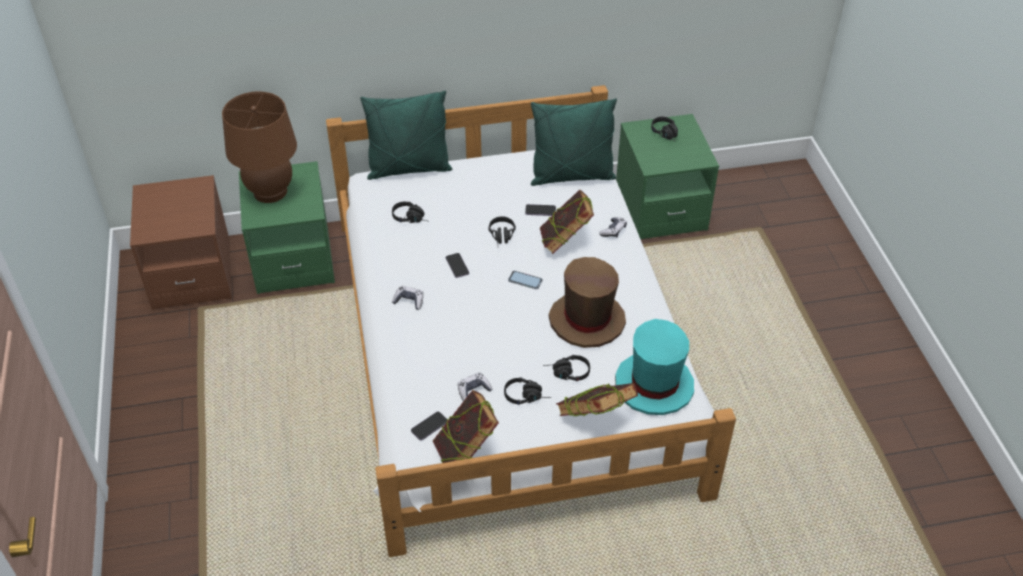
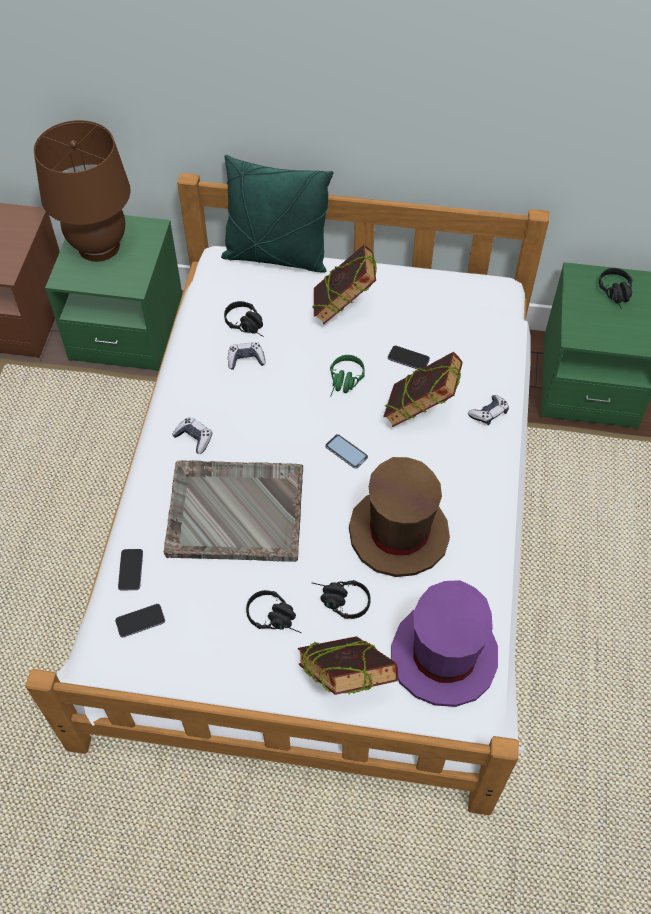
camera: 20 degrees right, 10 degrees up
book [433,390,499,463] -> book moved to [312,245,377,324]
phone [446,253,469,278] -> phone moved to [118,549,143,591]
game controller [458,373,492,401] -> game controller moved to [228,342,266,370]
black headphones [488,216,516,244] -> green headphones [330,355,365,397]
green pillow [531,98,617,186] -> none
turquoise hat [615,319,694,415] -> purple hat [391,580,498,707]
none -> grey tray [164,460,303,562]

